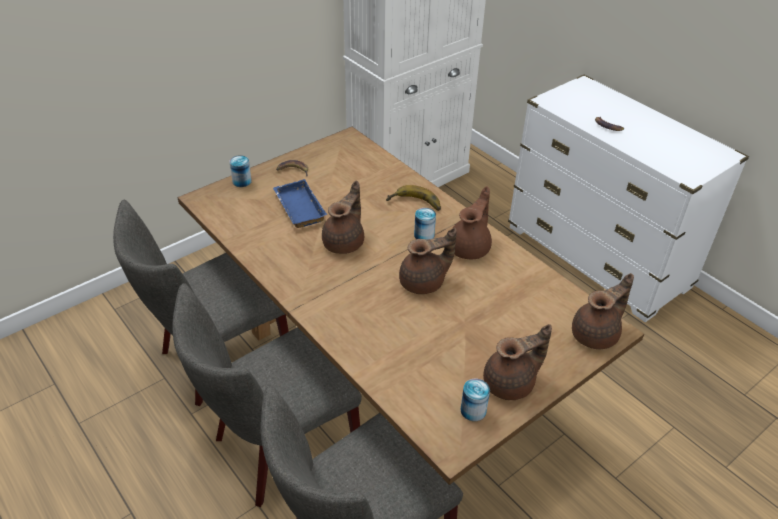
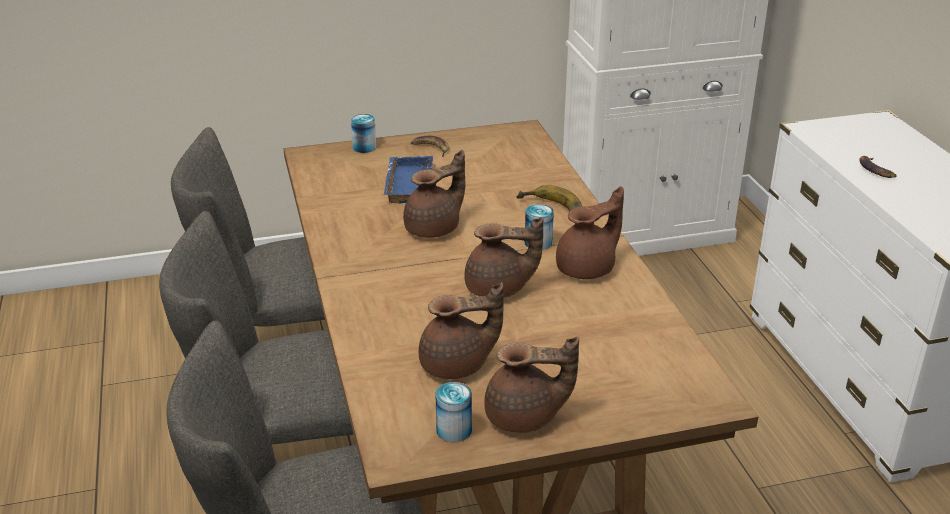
camera: 25 degrees right, 10 degrees down
brown teapot [572,273,634,349] -> brown teapot moved to [419,282,504,379]

